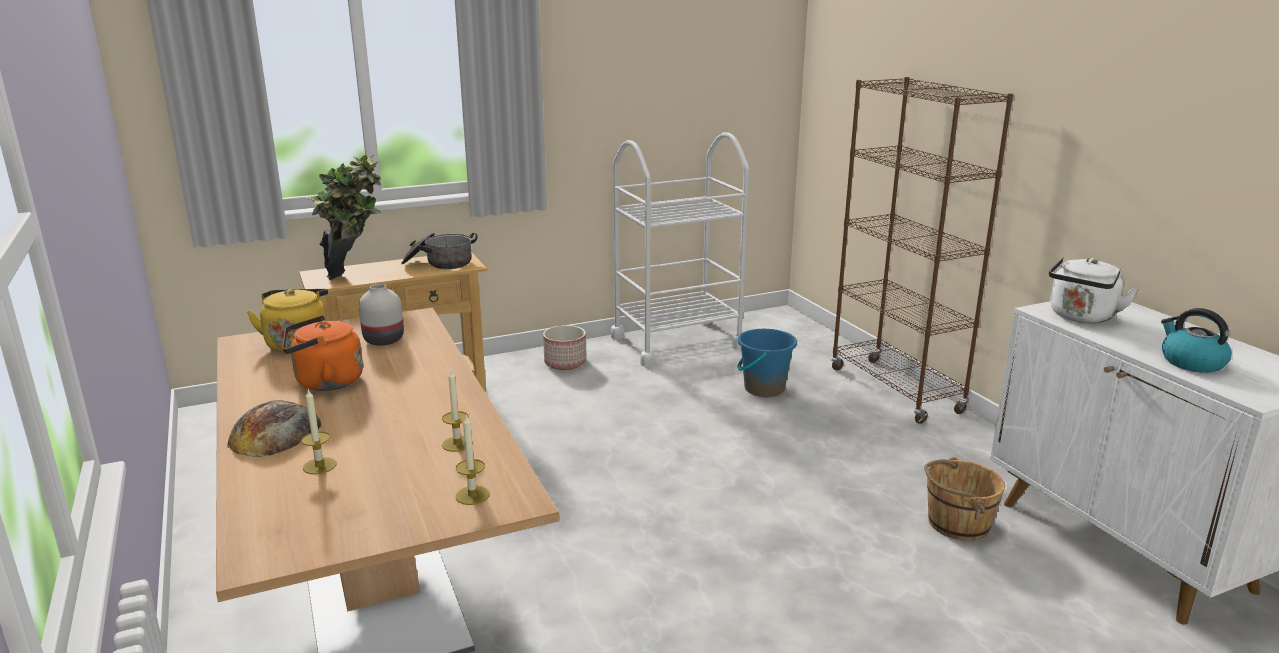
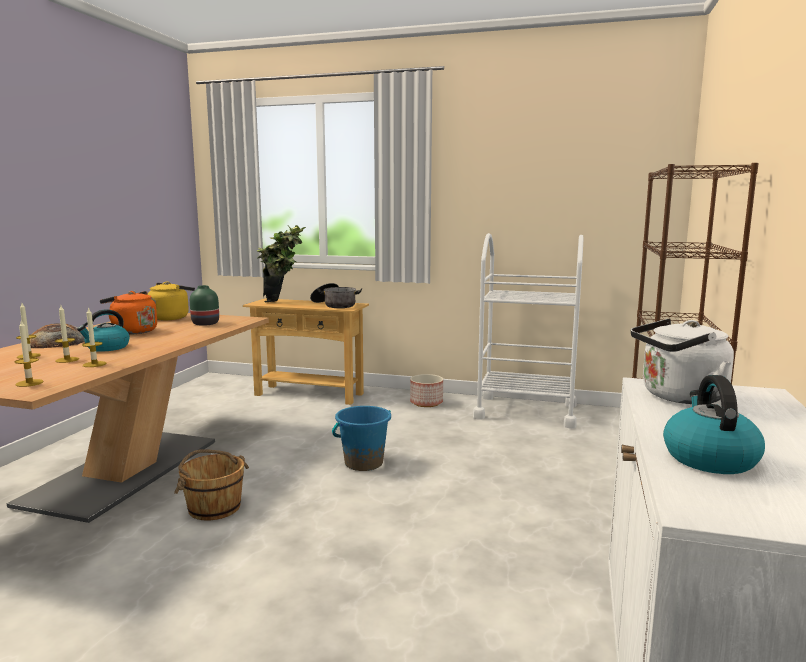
camera: 40 degrees right, 10 degrees down
white vase [359,284,404,346] -> green vase [190,285,219,326]
blue bucket [737,329,797,397] -> blue bucket moved to [332,406,391,471]
brown bucket [924,457,1005,541] -> brown bucket moved to [174,449,249,521]
none -> candle [55,305,79,363]
none -> kettle [77,309,130,352]

